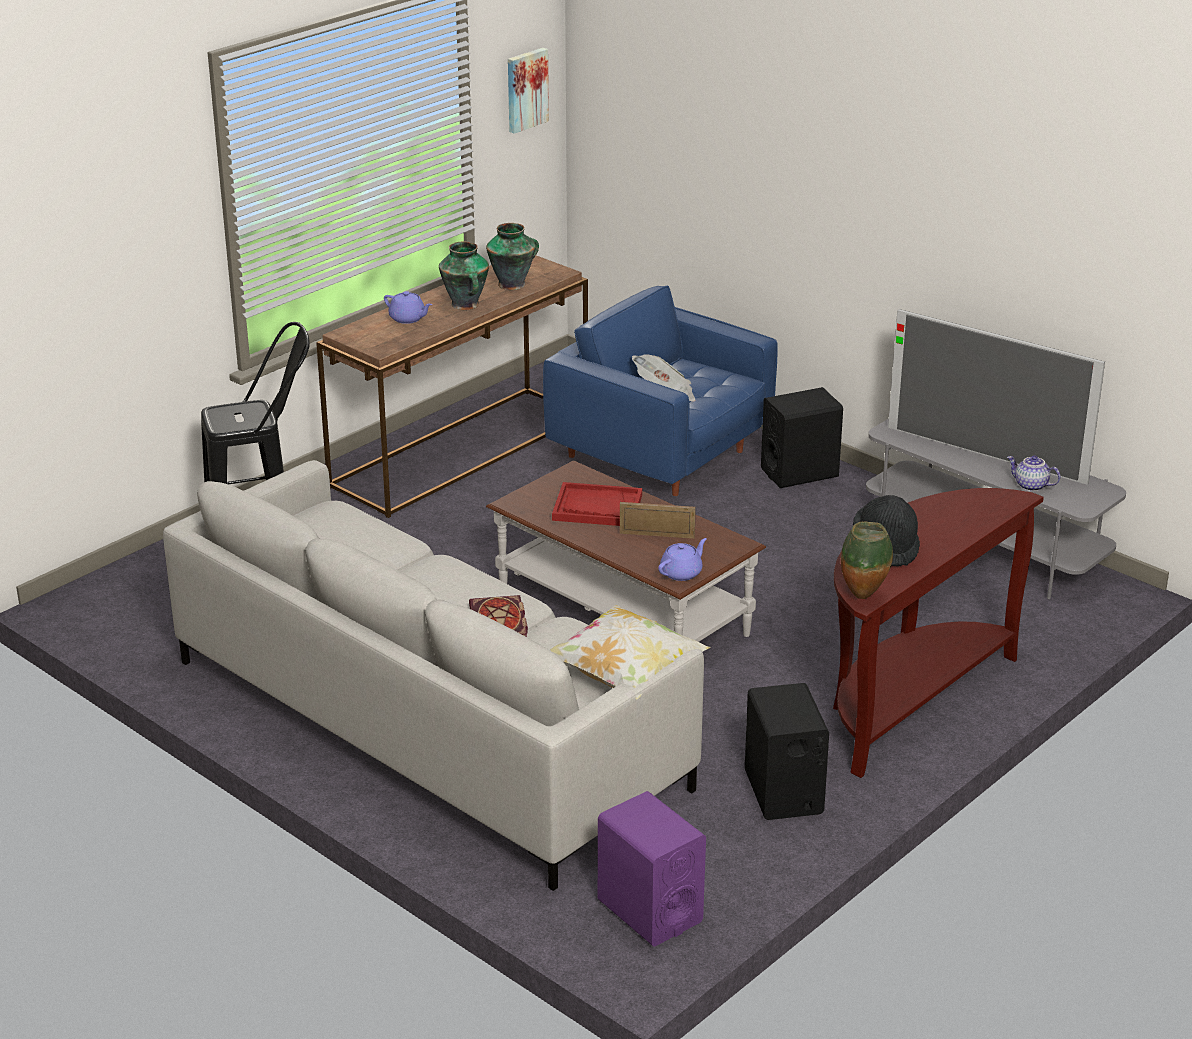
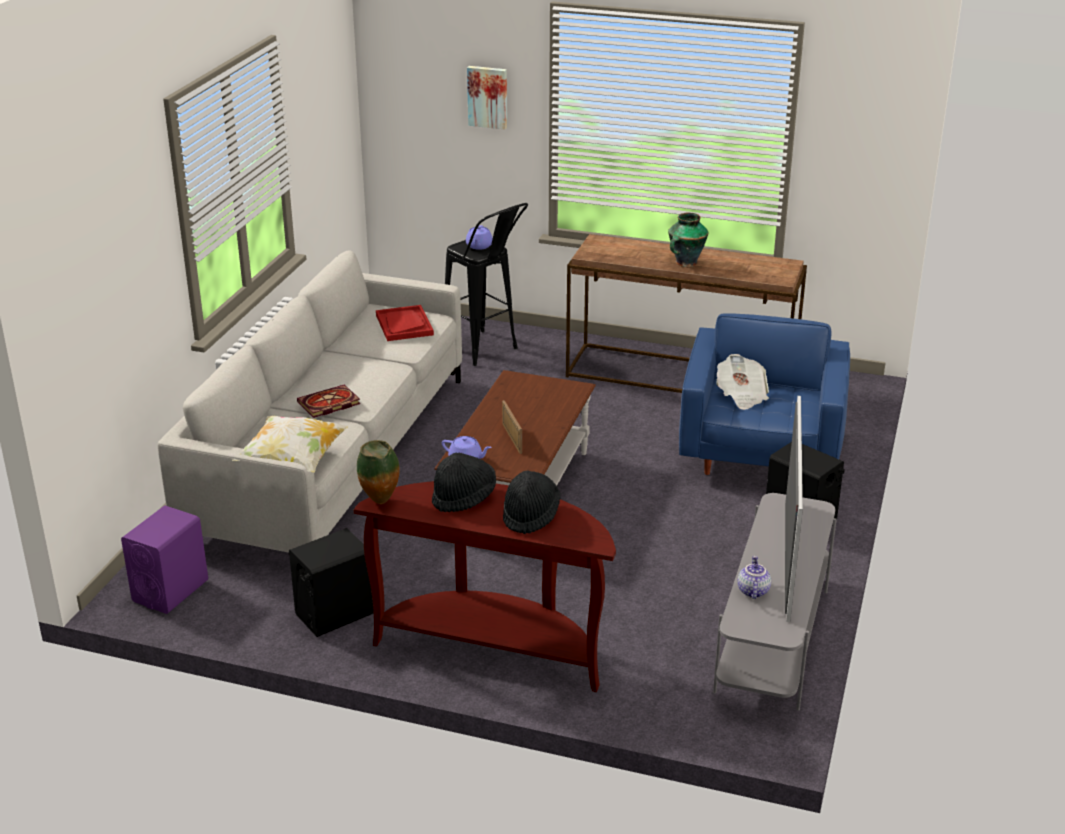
camera: 65 degrees right, 0 degrees up
purple teapot [384,291,432,324] -> purple teapot moved to [466,225,493,250]
vase [486,223,539,290] -> none
picture [508,48,549,134] -> picture moved to [467,66,507,130]
red tray [552,482,642,526] -> red tray moved to [376,305,434,341]
none -> black hat [503,470,561,534]

